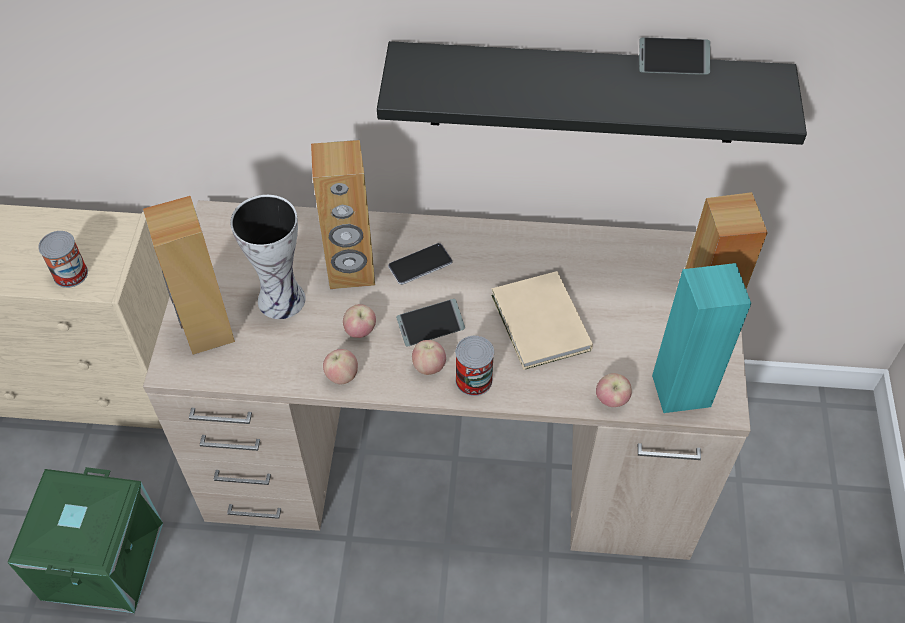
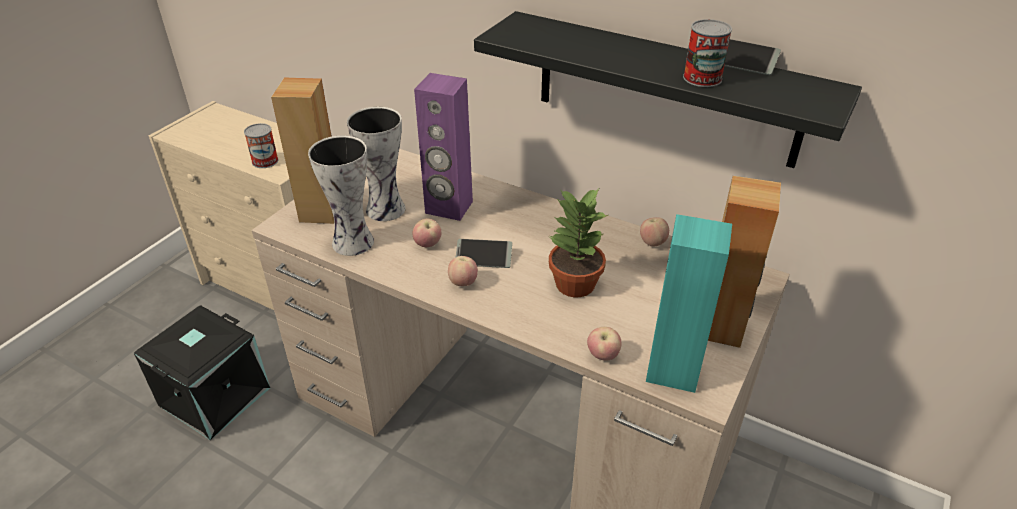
camera: 25 degrees right, 15 degrees down
green storage box [7,467,163,613] -> black storage box [134,305,270,440]
brown speaker [311,140,375,289] -> purple speaker [414,73,473,221]
apple [323,349,358,384] -> apple moved to [640,218,669,247]
phone [388,243,452,285] -> none
can [455,336,494,396] -> can moved to [683,19,732,87]
beige book [491,271,593,370] -> potted plant [549,189,608,297]
none -> vase [308,136,374,256]

